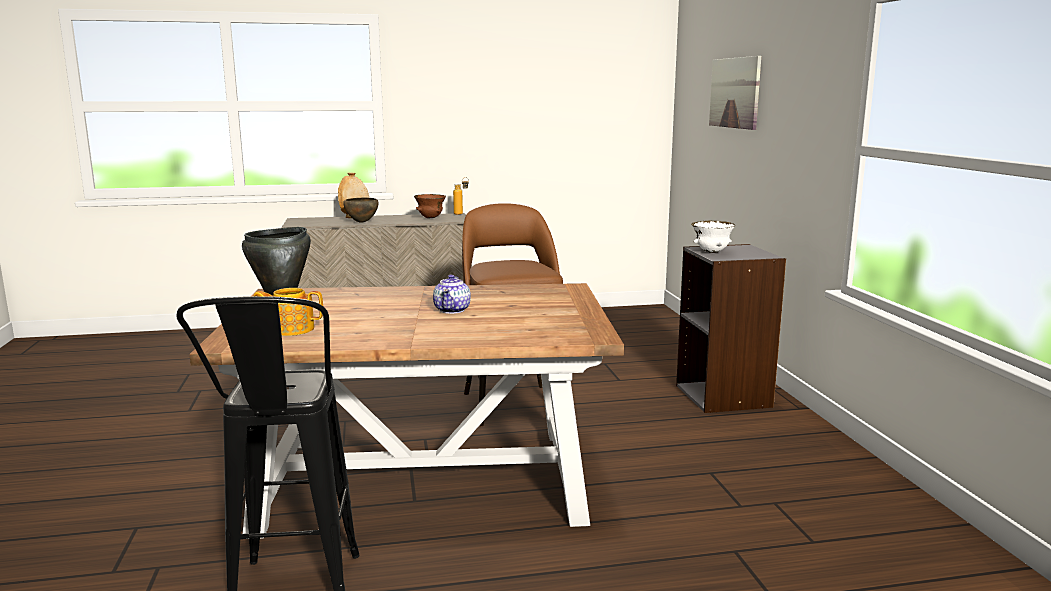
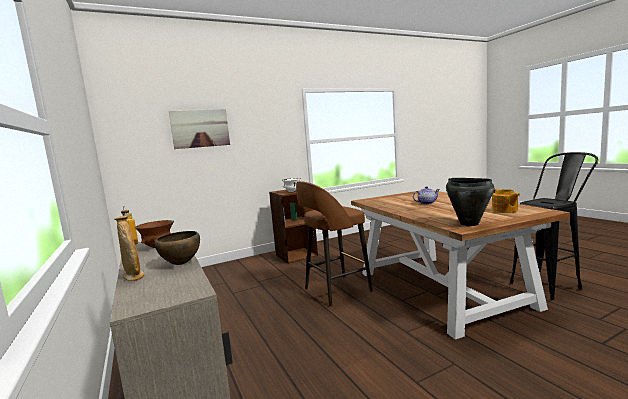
camera: 105 degrees left, 5 degrees down
grey bookcase [676,244,786,413] -> brown bookcase [269,190,318,264]

